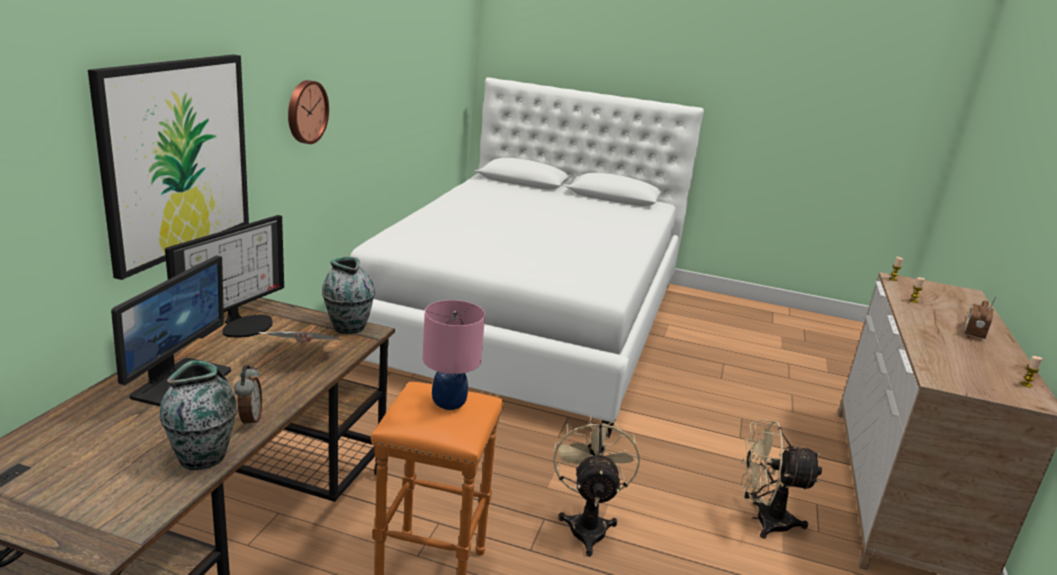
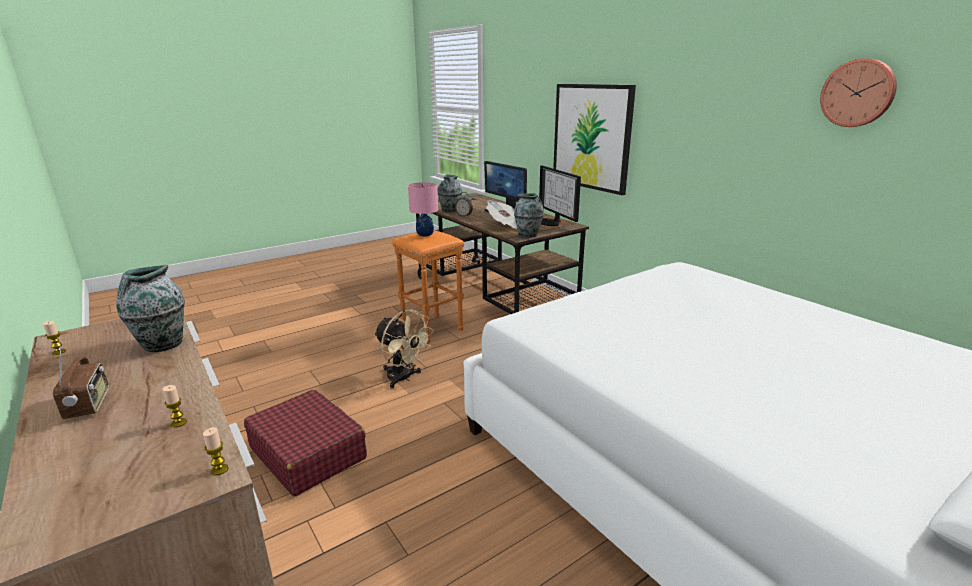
camera: 130 degrees right, 0 degrees up
wall clock [288,80,329,144] -> wall clock moved to [820,58,897,127]
beige fan [741,419,822,539] -> red suitcase [244,389,367,496]
none -> vase [116,265,185,352]

